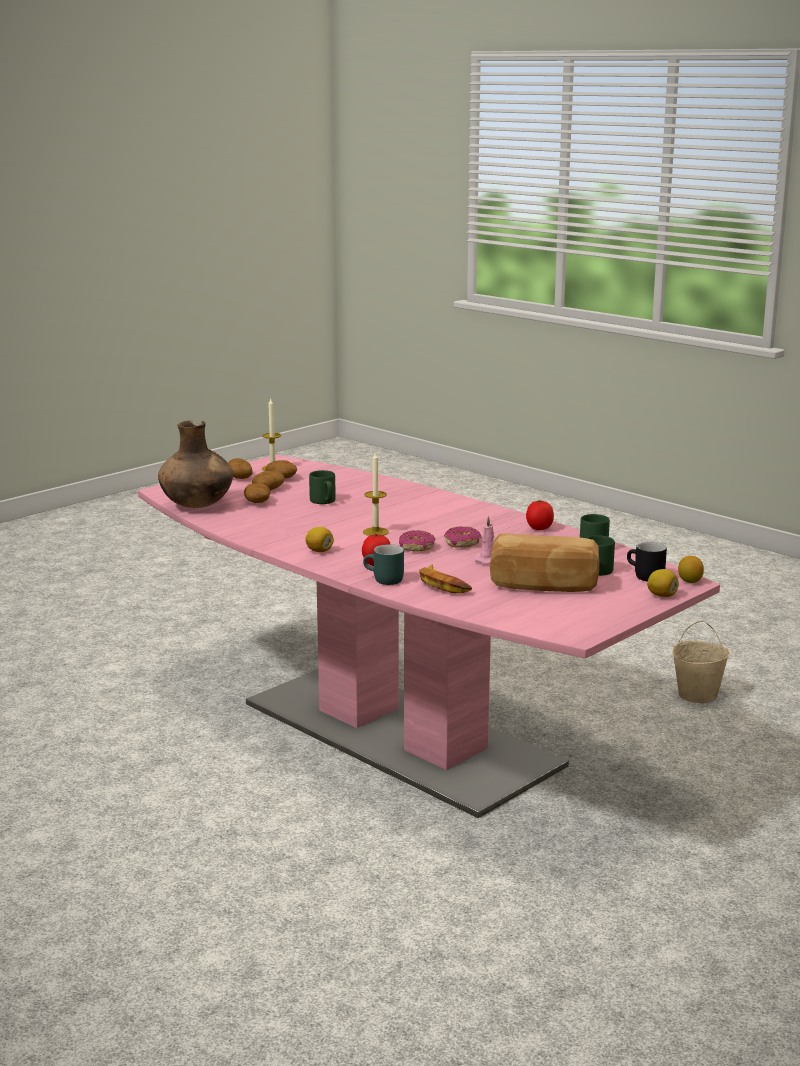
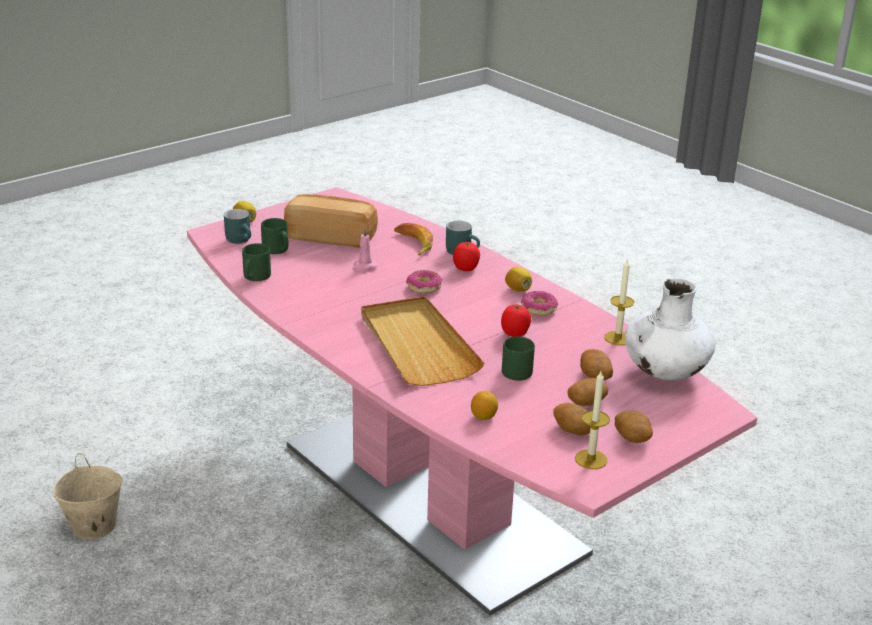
camera: 175 degrees left, 10 degrees up
brown vase [158,420,233,508] -> white vase [625,278,715,381]
candle [363,452,389,536] -> candle moved to [604,258,634,345]
donut [444,526,481,548] -> donut moved to [521,291,558,316]
tomato [526,500,554,530] -> tomato moved to [501,305,531,337]
black mug [627,542,667,582] -> turquoise mug [224,209,251,244]
lemon [678,556,704,583] -> lemon moved to [471,391,498,420]
none -> beige tray [361,296,484,386]

